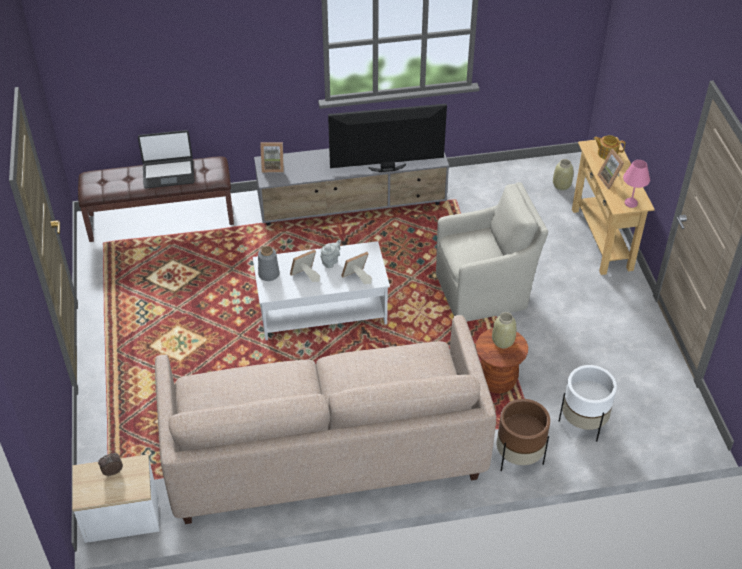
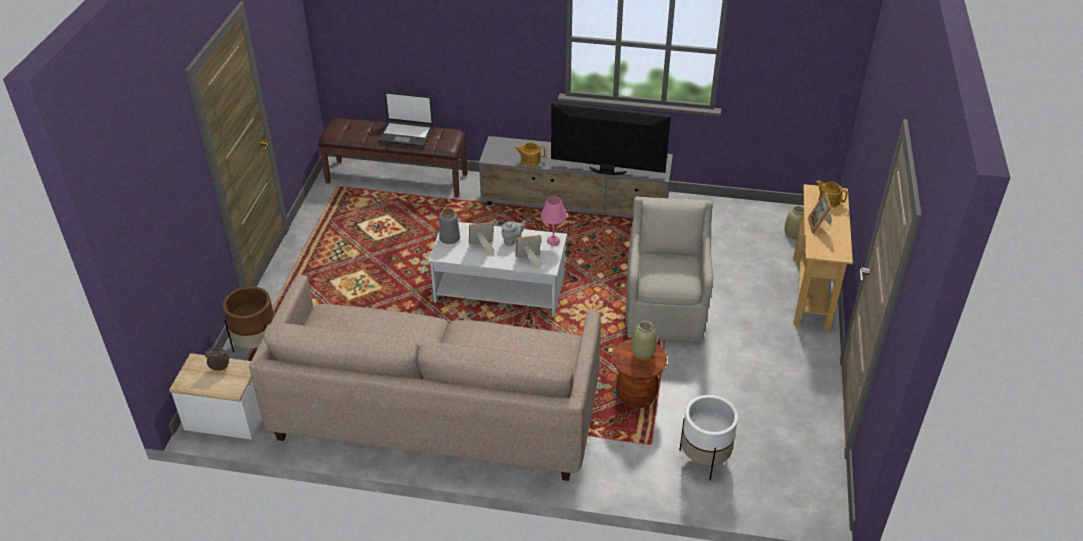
camera: 20 degrees right, 5 degrees down
picture frame [260,142,284,173] -> none
beige armchair [436,182,548,322] -> beige armchair turned 90 degrees counterclockwise [626,197,713,342]
brown planter [497,399,550,471] -> brown planter moved to [222,286,274,353]
pink table lamp [623,160,650,208] -> pink table lamp moved to [540,196,567,246]
none -> teapot [515,143,546,167]

